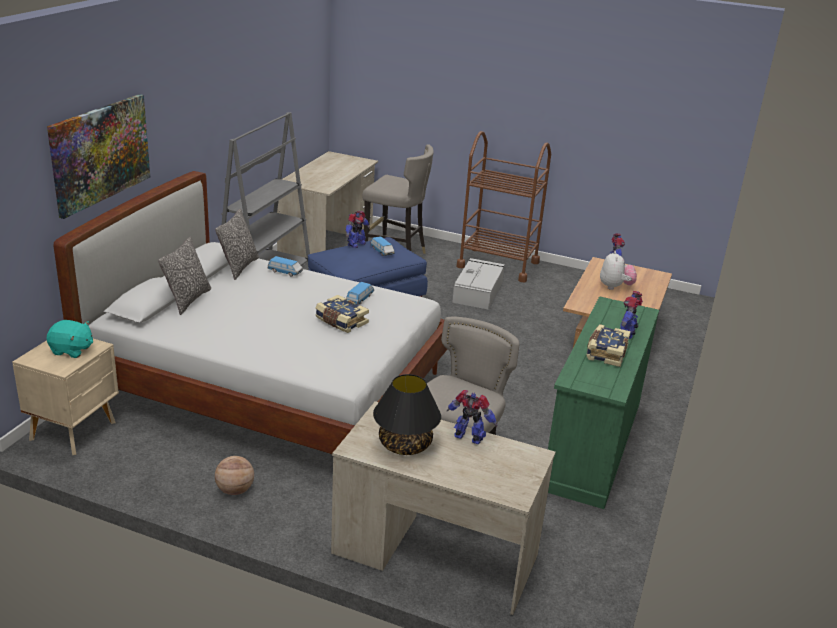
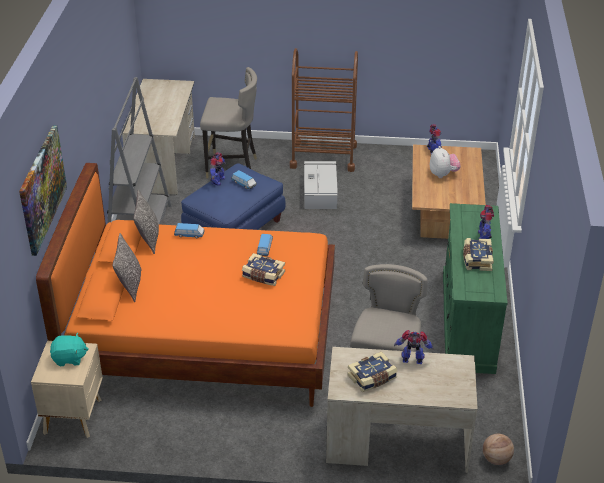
camera: 15 degrees left, 10 degrees up
white bed [53,171,448,454] -> orange bed [36,163,335,407]
basketball [215,456,254,495] -> basketball moved to [483,434,514,465]
black table lamp [373,374,441,455] -> book [348,351,398,392]

